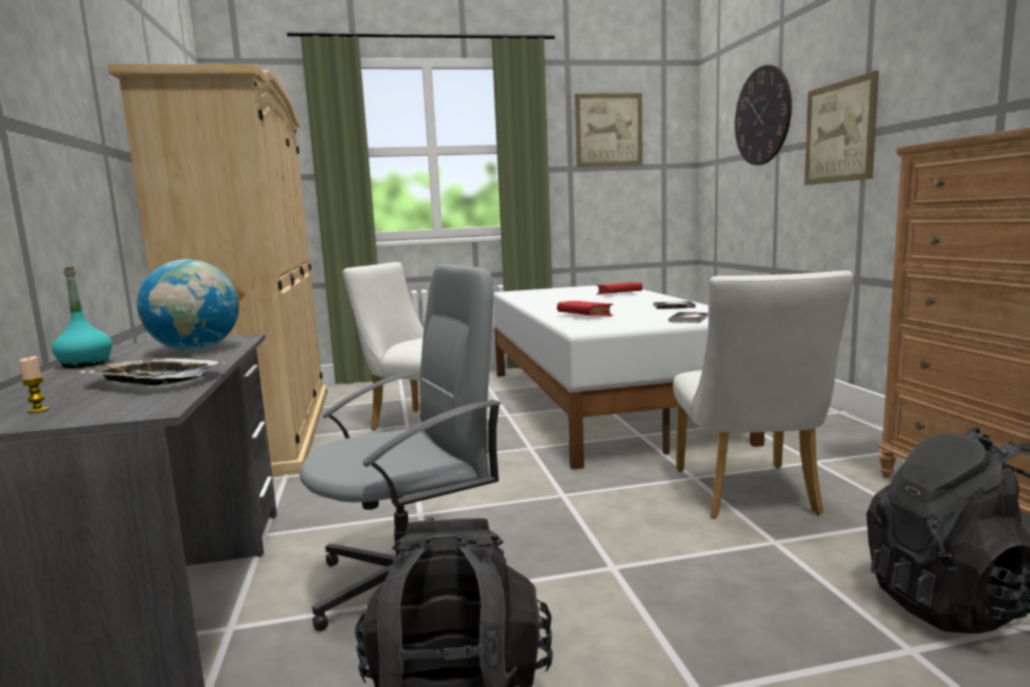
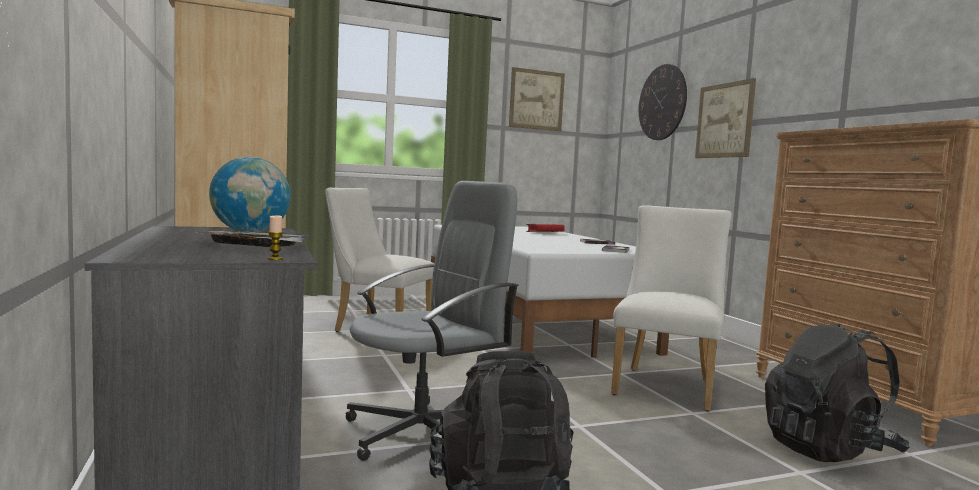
camera: 10 degrees left, 5 degrees down
candle [20,356,50,413] -> candle moved to [268,215,283,260]
turquoise bottle [52,267,113,368] -> none
red book [557,301,613,316] -> none
white chair [673,271,853,518] -> white chair turned 150 degrees counterclockwise [611,206,732,411]

